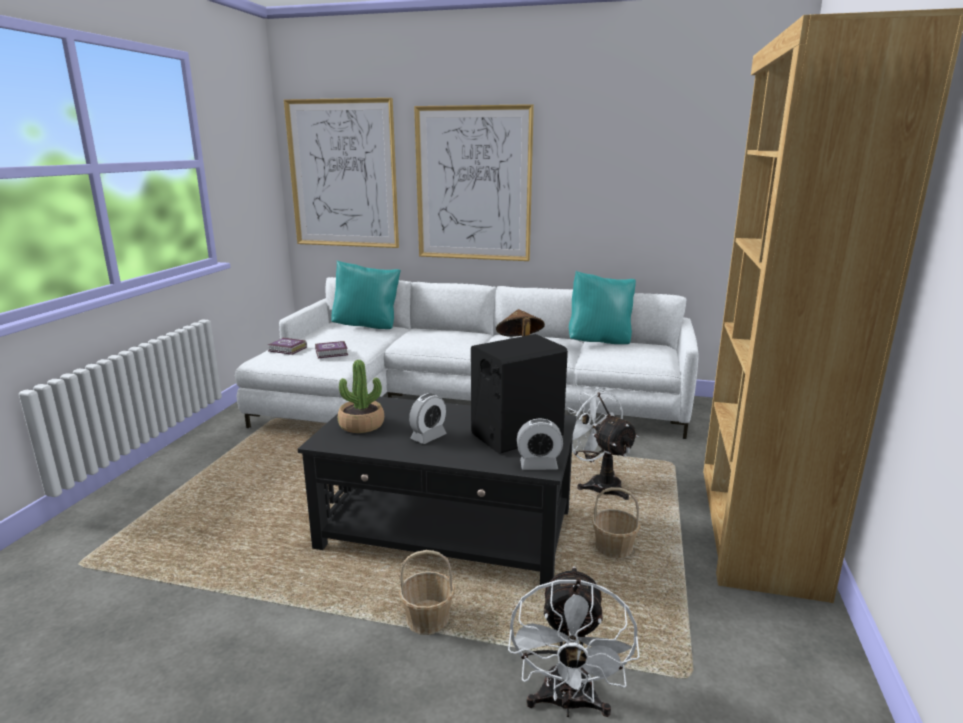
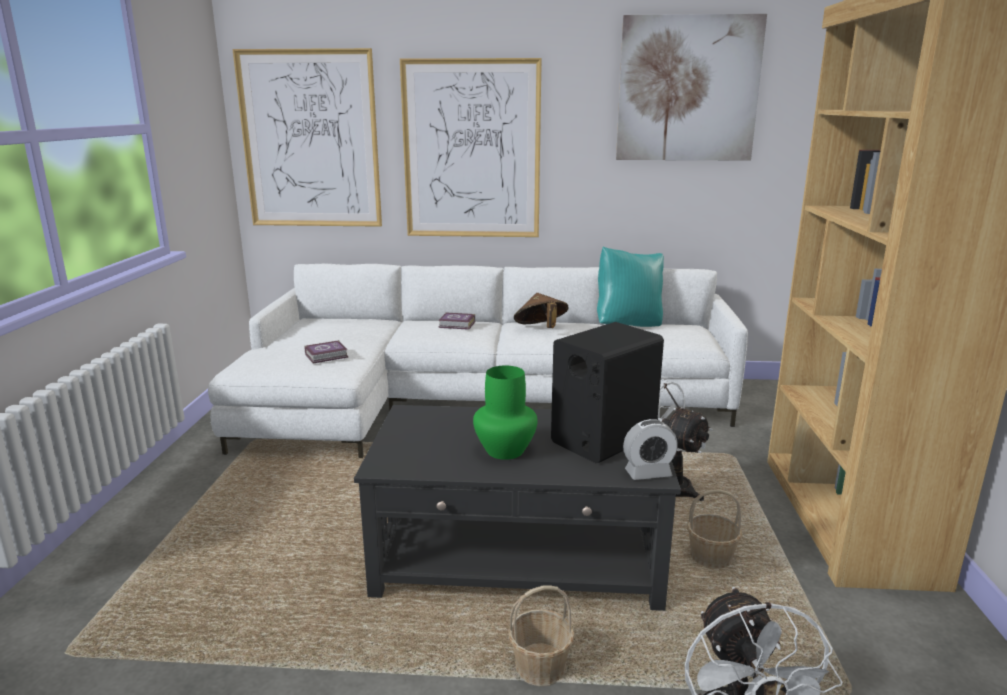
camera: 10 degrees left, 0 degrees up
book [268,337,307,355] -> book moved to [438,312,475,330]
turquoise pillow [331,260,401,329] -> none
potted plant [338,360,384,433] -> none
alarm clock [409,393,447,444] -> green vase [473,366,538,460]
none -> picture [616,14,767,161]

